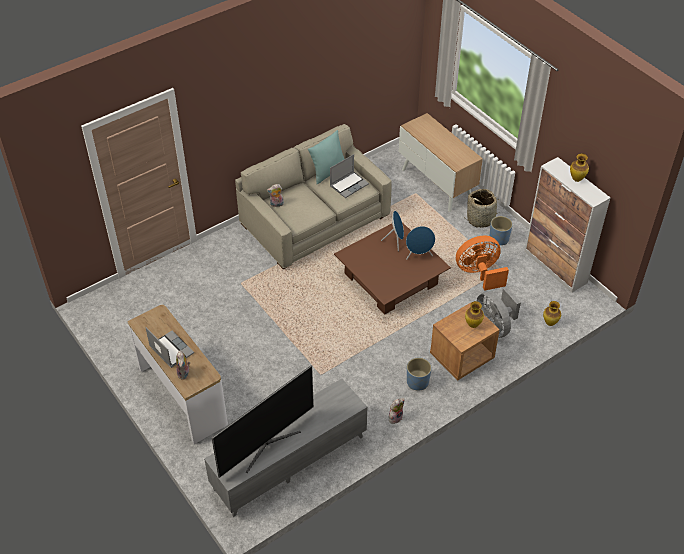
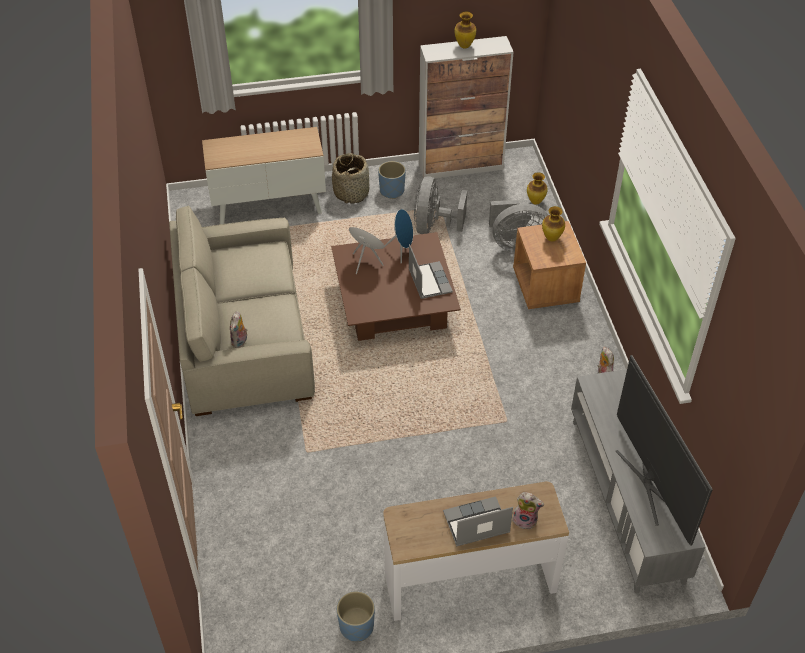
camera: 65 degrees left, 0 degrees up
turquoise pillow [308,130,344,185] -> none
laptop [330,154,369,198] -> laptop moved to [409,244,453,299]
blue planter [407,358,431,391] -> blue planter moved to [337,591,375,642]
orange fan [456,236,509,291] -> grey fan [414,177,467,234]

